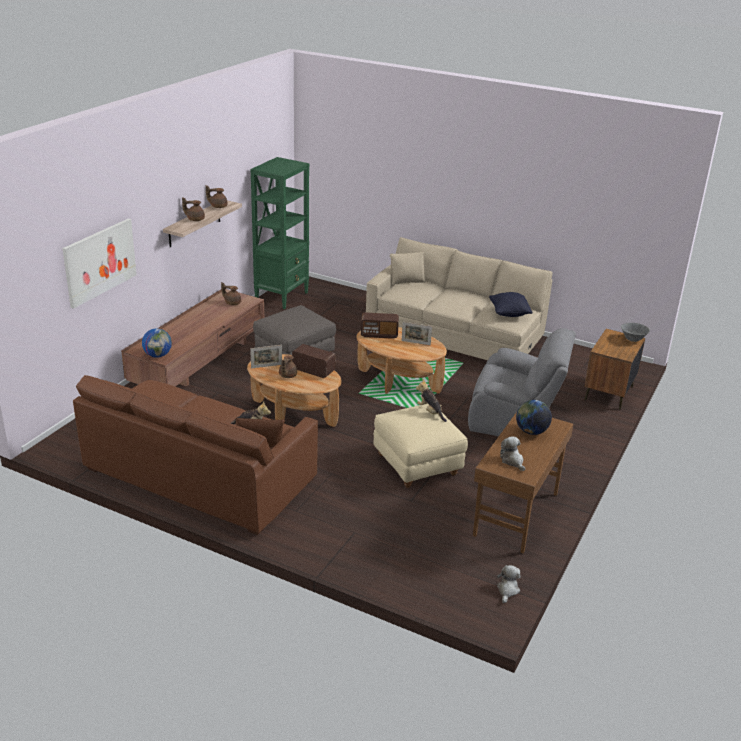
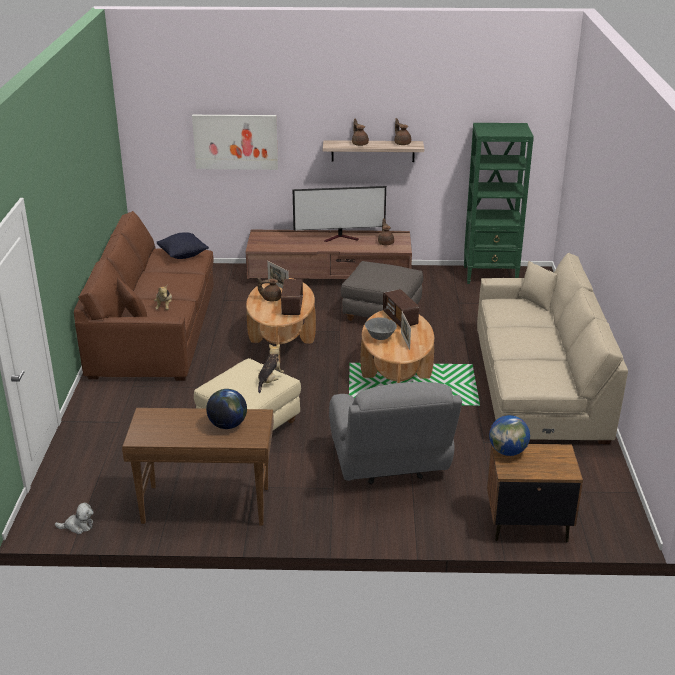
camera: 65 degrees right, 0 degrees up
globe [142,328,172,358] -> globe moved to [489,415,530,456]
black pillow [489,292,532,317] -> black pillow moved to [156,232,209,259]
plush toy [500,437,525,471] -> none
grey bowl [621,323,650,342] -> grey bowl moved to [365,318,397,340]
none -> television [293,186,386,242]

